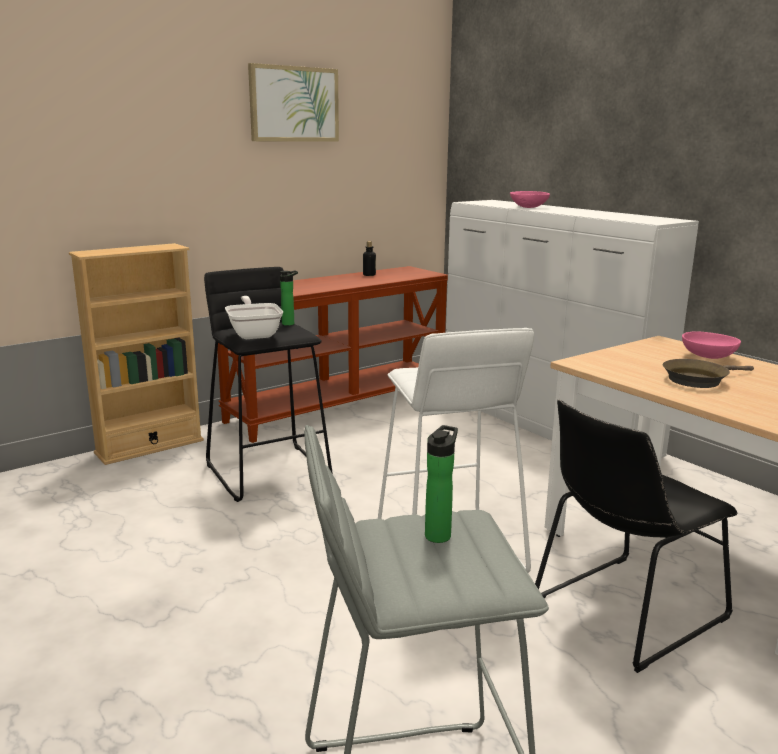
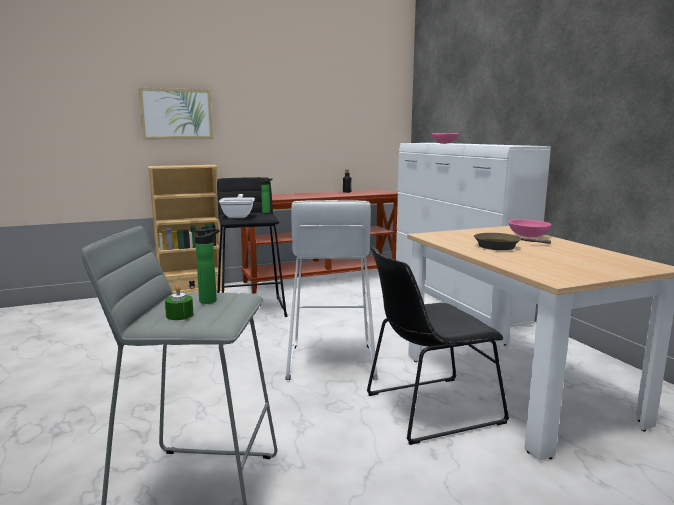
camera: 15 degrees right, 5 degrees down
picture [248,63,339,142] -> picture moved to [139,88,213,139]
none -> green candle [165,285,194,320]

